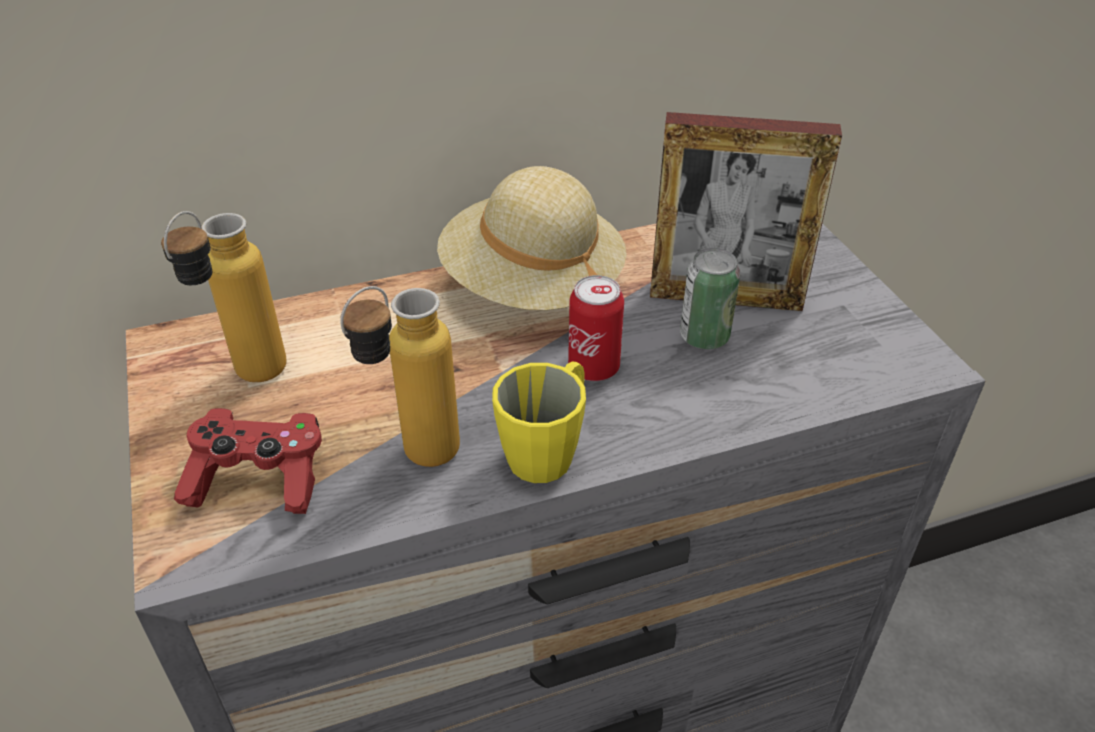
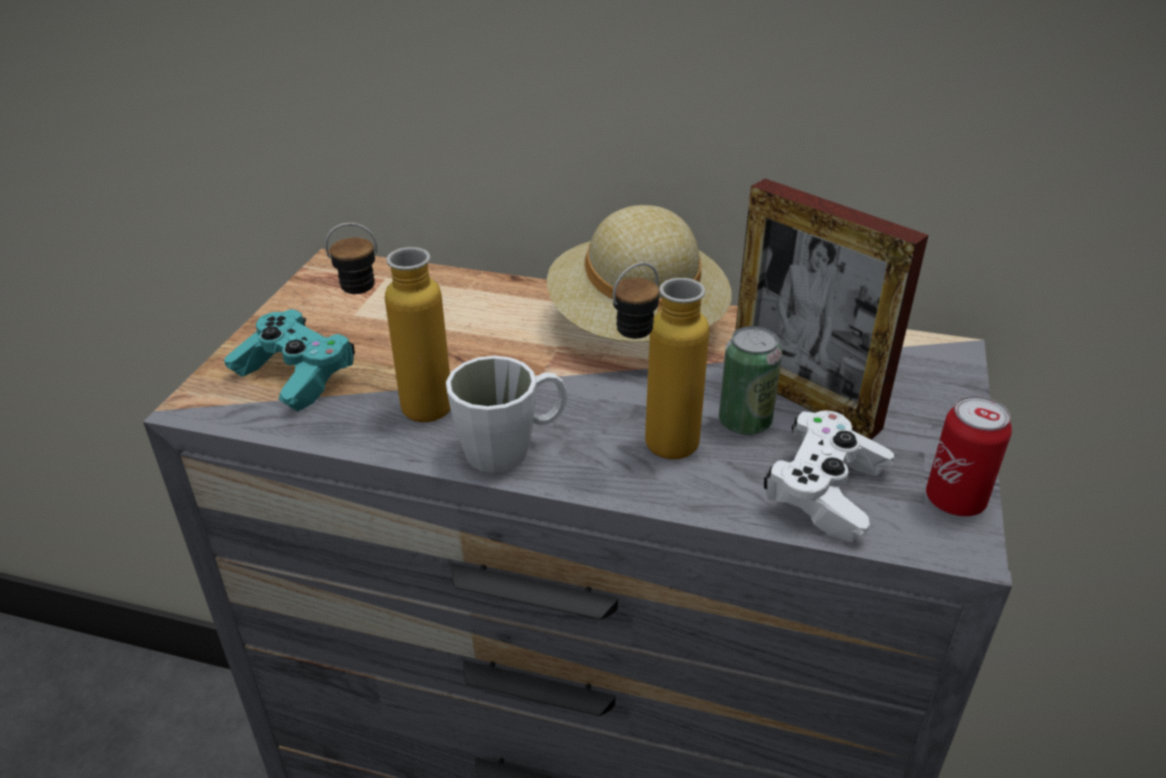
camera: 35 degrees right, 5 degrees down
bottle [161,211,287,382] -> bottle moved to [613,262,709,459]
red game controller [174,408,322,514] -> turquoise game controller [224,309,355,411]
yellow mug [492,362,586,483] -> white mug [446,356,567,473]
can [568,275,624,381] -> can moved to [926,396,1012,517]
none -> white game controller [764,410,894,542]

